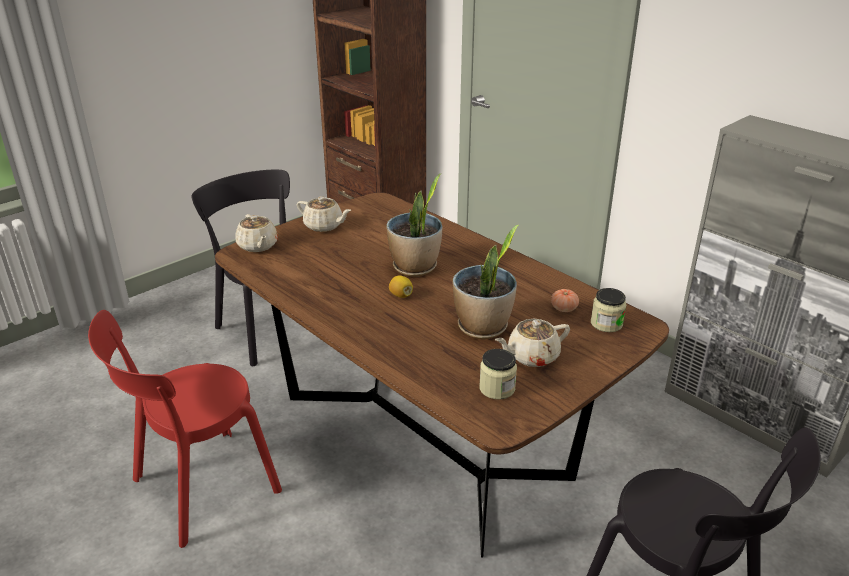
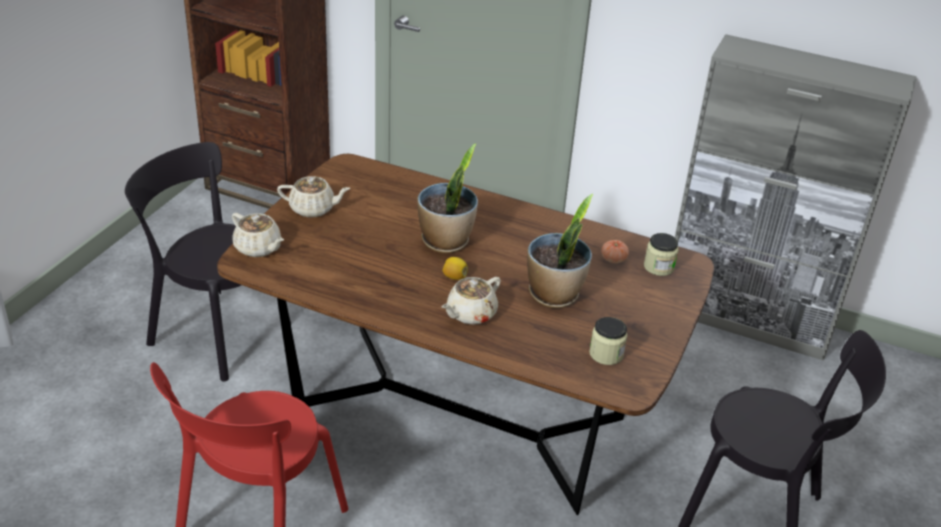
camera: 25 degrees left, 5 degrees up
beige teapot [495,319,570,367] -> beige teapot moved to [442,277,501,325]

